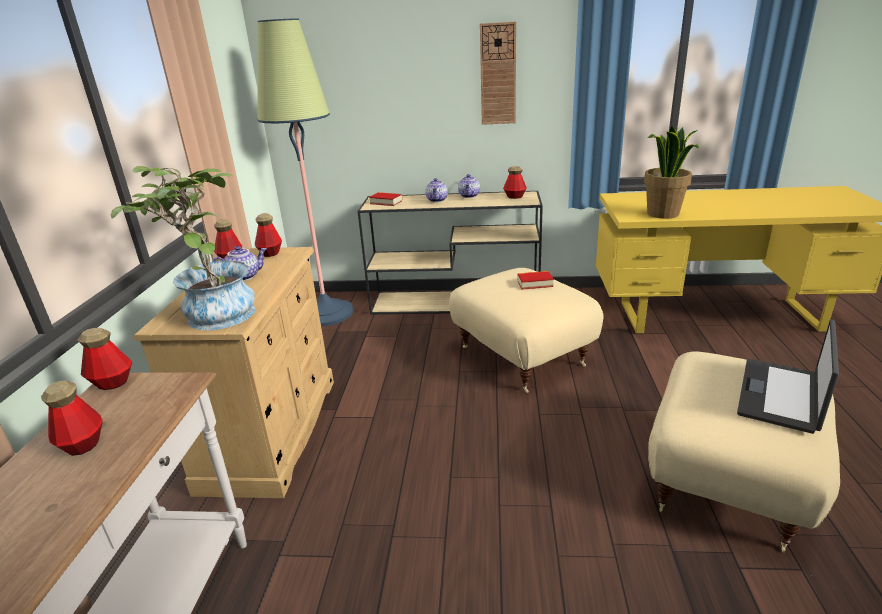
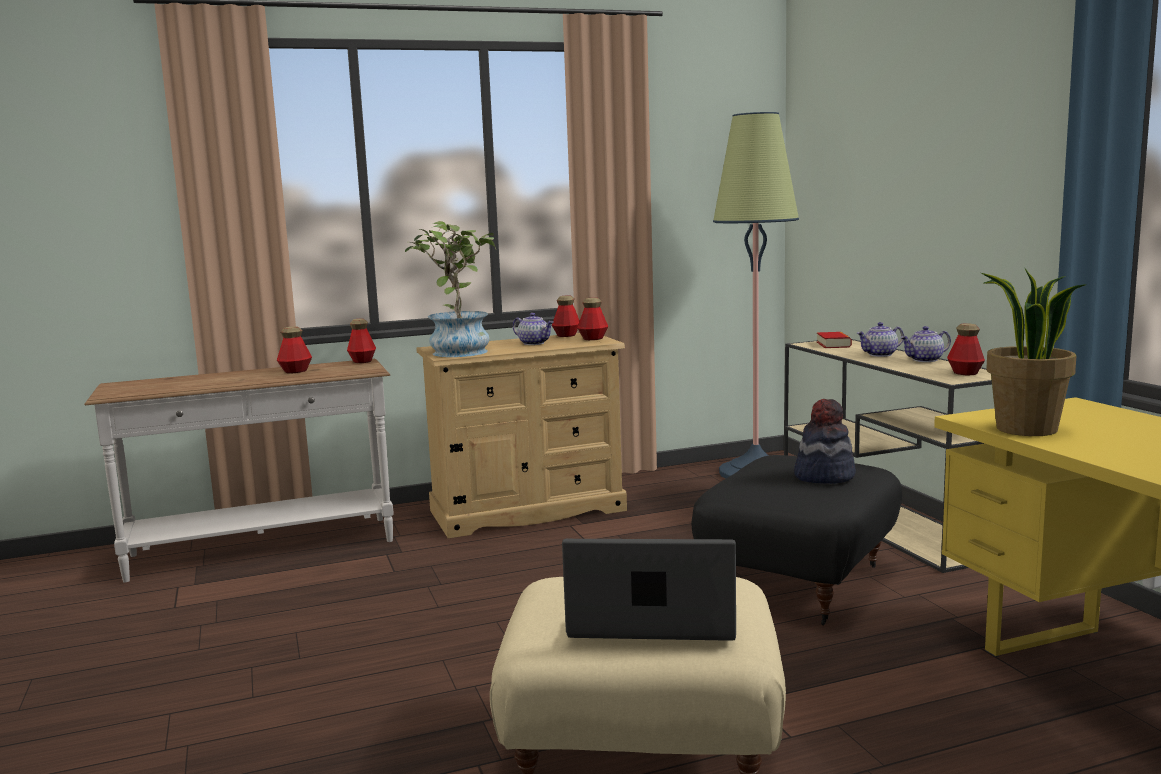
camera: 65 degrees right, 15 degrees down
beige ottoman [449,268,603,393] -> black ottoman [691,455,902,625]
wall clock [480,22,516,125] -> none
book [517,271,554,290] -> hat [794,399,856,484]

